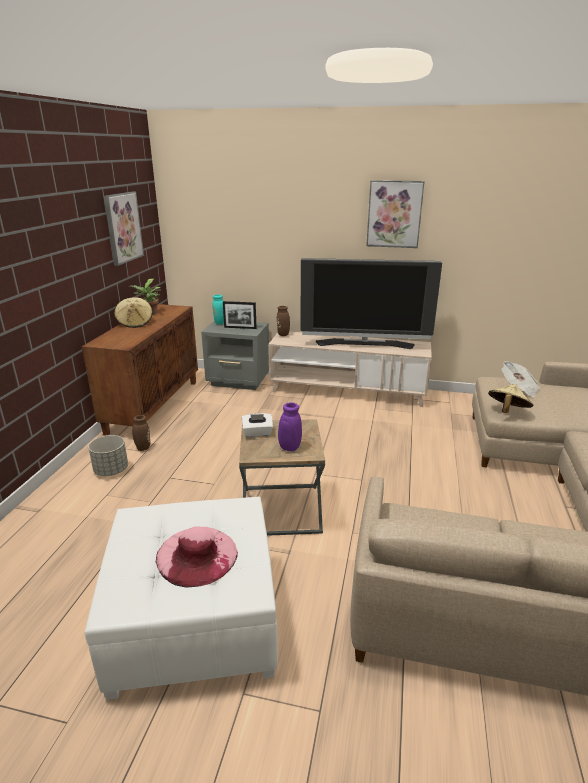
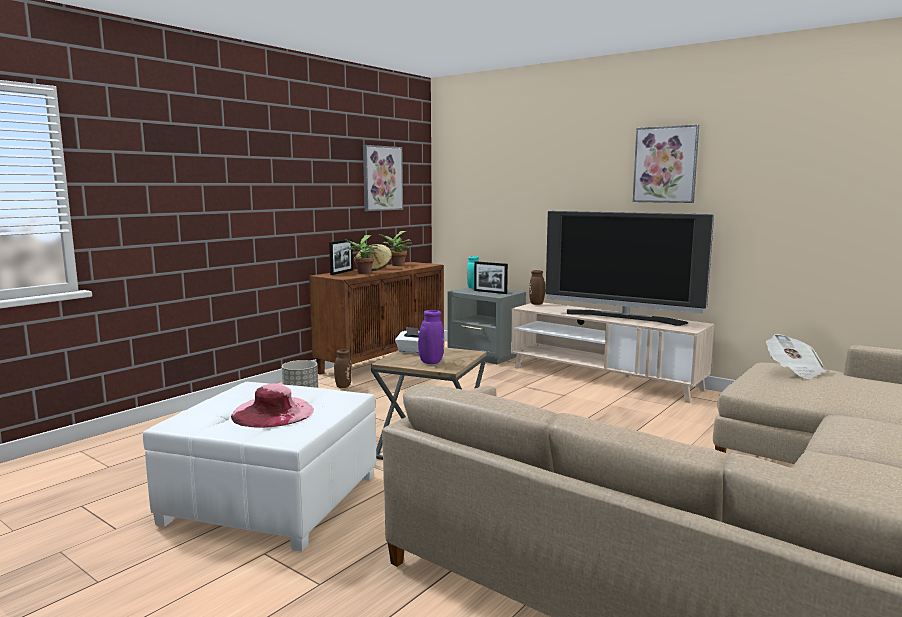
camera: 25 degrees right, 15 degrees down
beige hat [488,384,533,413] -> none
none -> picture frame [329,239,353,275]
none -> potted plant [345,235,378,274]

